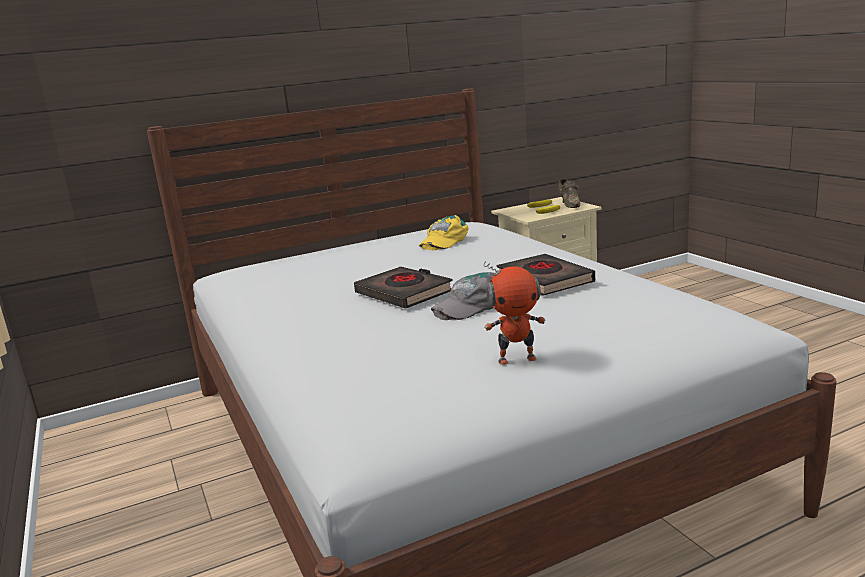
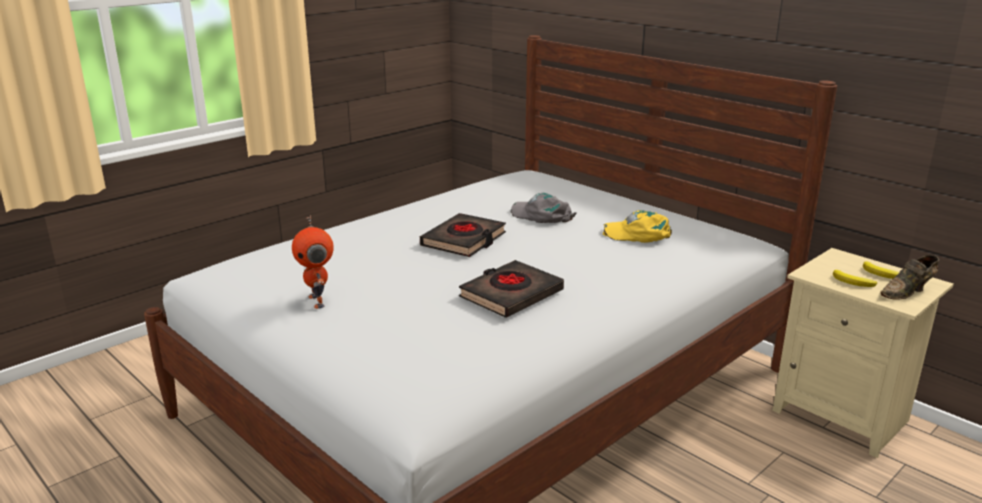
camera: 70 degrees right, 5 degrees up
grey cap [431,272,495,320] -> grey cap moved to [510,193,577,223]

